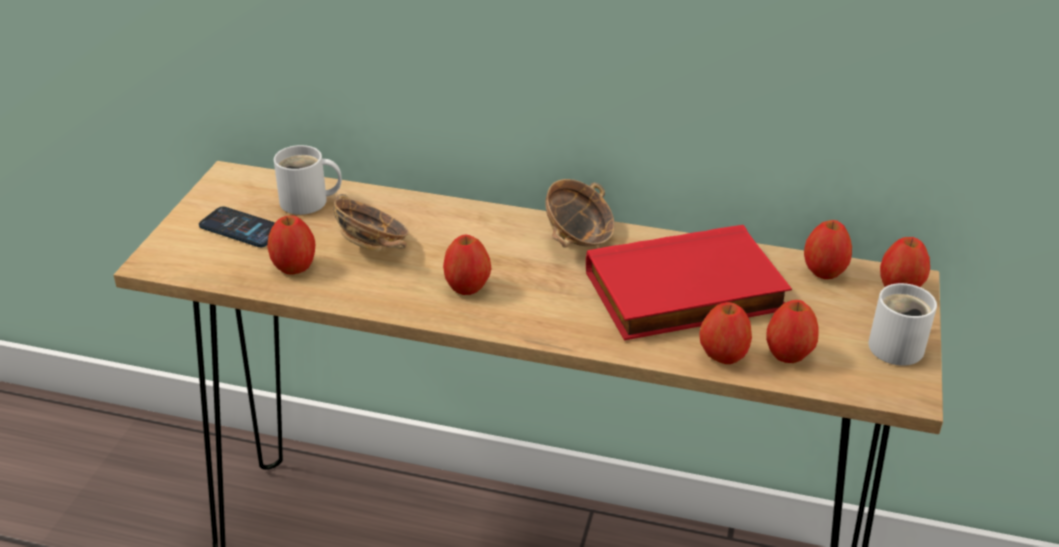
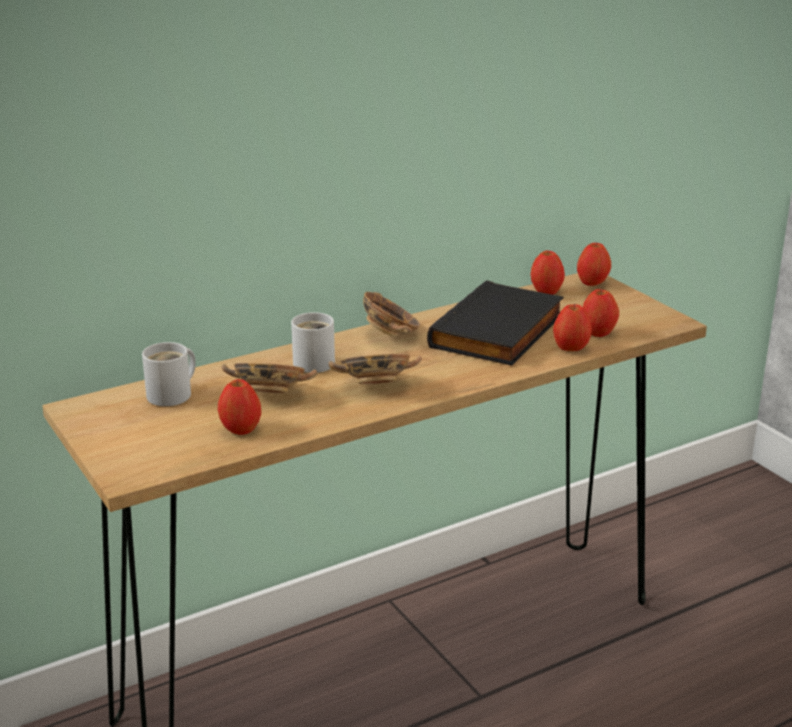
camera: 45 degrees left, 10 degrees down
phone [199,207,275,247] -> none
apple [443,235,492,295] -> bowl [329,354,422,384]
red book [586,225,792,340] -> black book [427,280,564,366]
white mug [868,283,937,366] -> white mug moved to [291,312,335,373]

